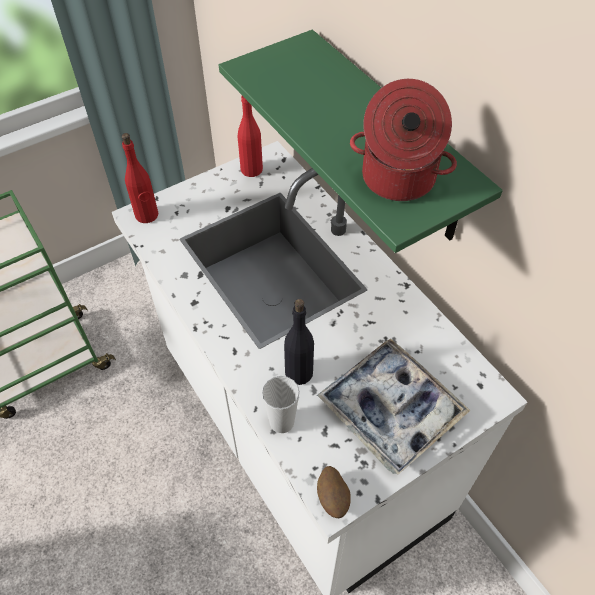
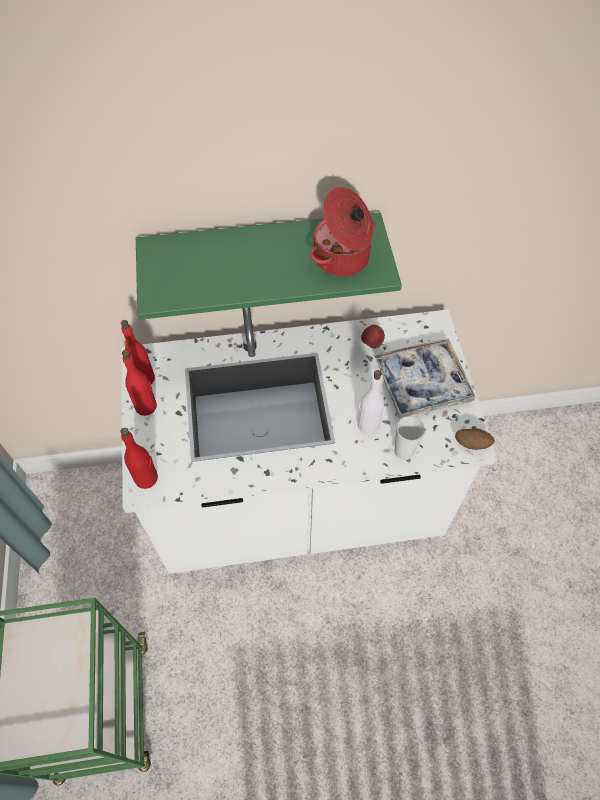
camera: 65 degrees left, 5 degrees up
black bottle [284,299,314,385] -> white bottle [357,370,384,435]
none -> red bottle [122,350,157,416]
none -> apple [361,325,385,348]

